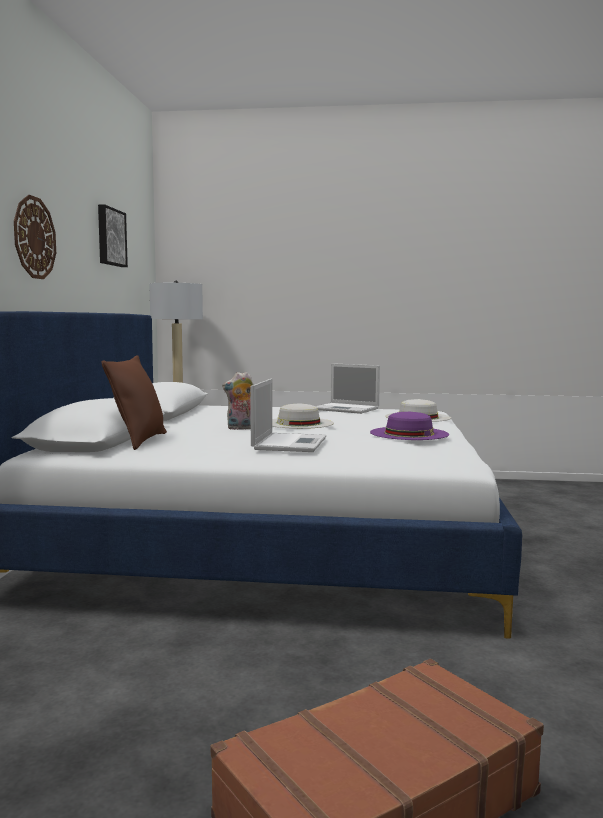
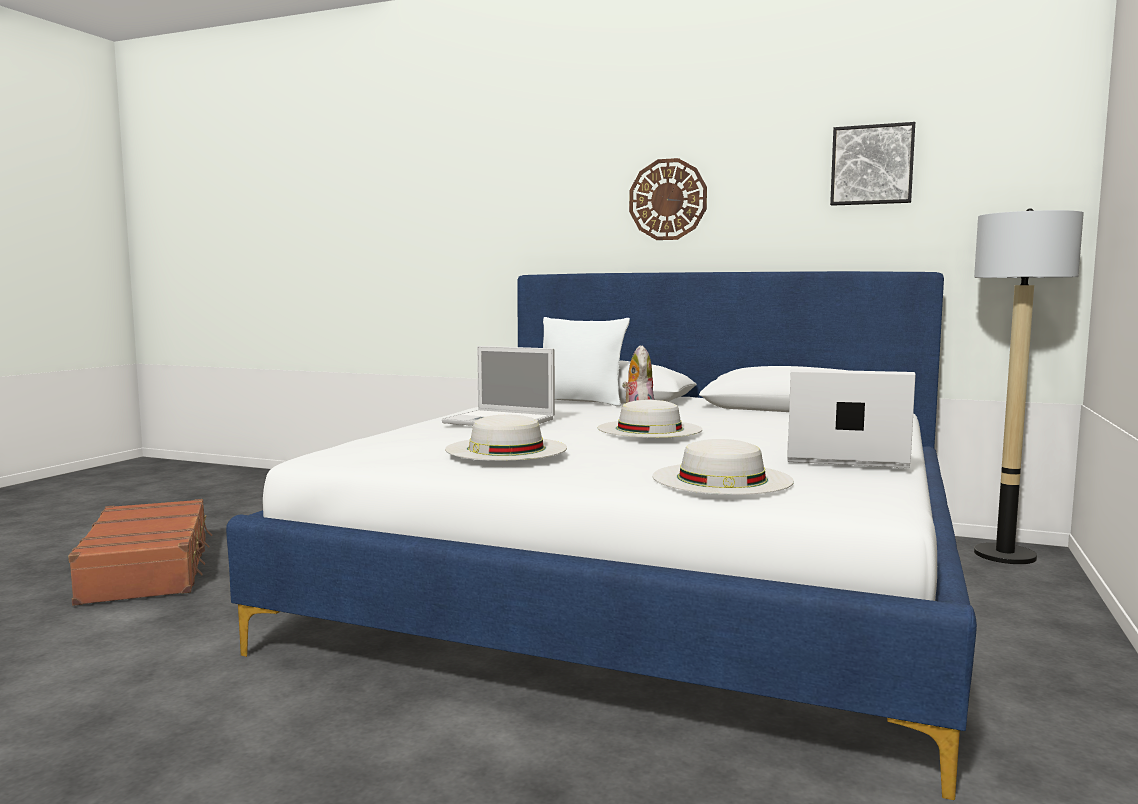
camera: 105 degrees right, 0 degrees up
brown pillow [102,355,167,450] -> white pillow [543,317,630,406]
laptop [316,363,380,414] -> laptop turned 60 degrees clockwise [787,369,915,468]
purple hat [370,412,449,440] -> white hat [445,415,567,460]

